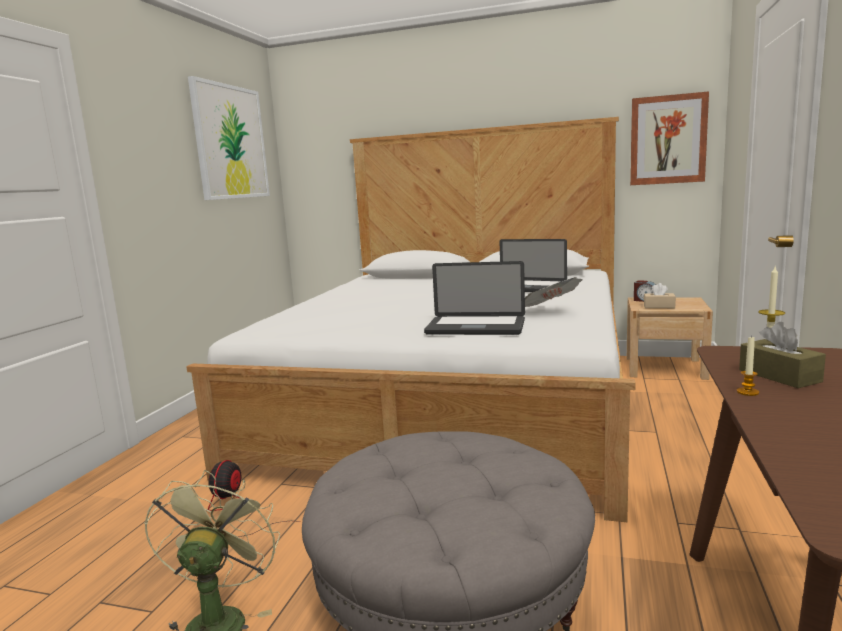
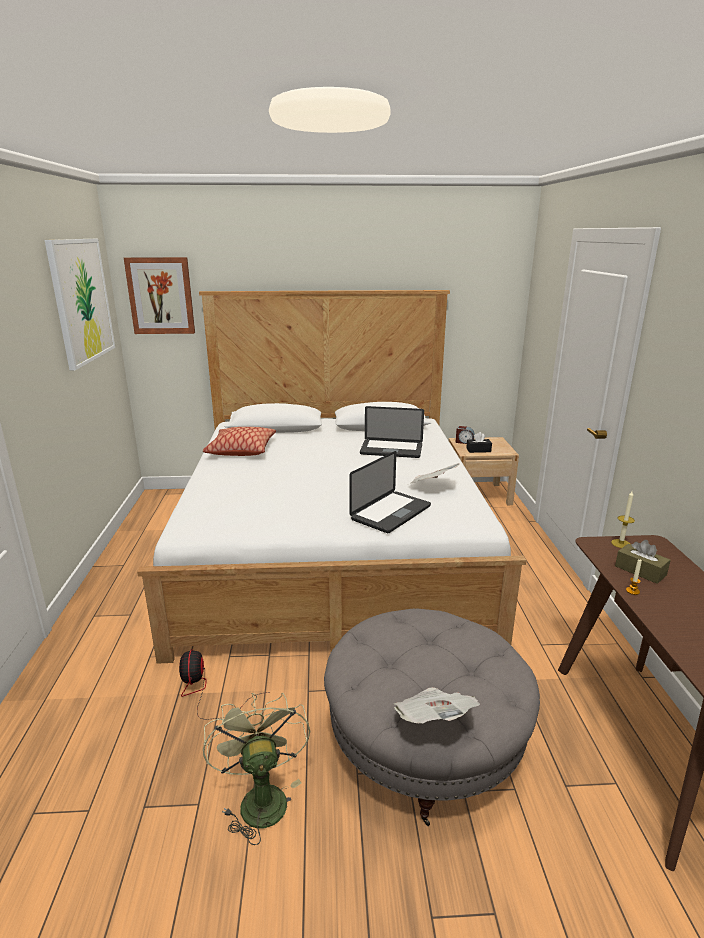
camera: 20 degrees left, 10 degrees up
laptop [424,261,525,335] -> laptop turned 45 degrees counterclockwise [350,451,431,533]
picture [630,91,709,185] -> picture moved to [124,257,195,334]
beige tissue box [644,283,676,308] -> black tissue box [466,432,492,453]
none -> pillow [203,427,276,456]
none -> newspaper [394,687,480,723]

